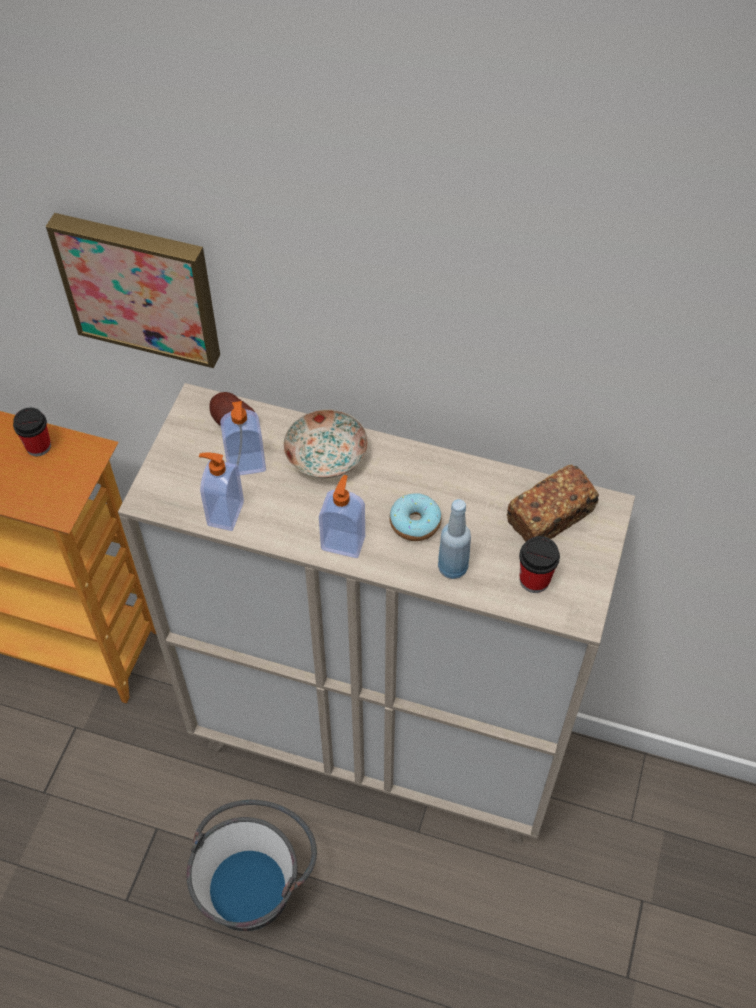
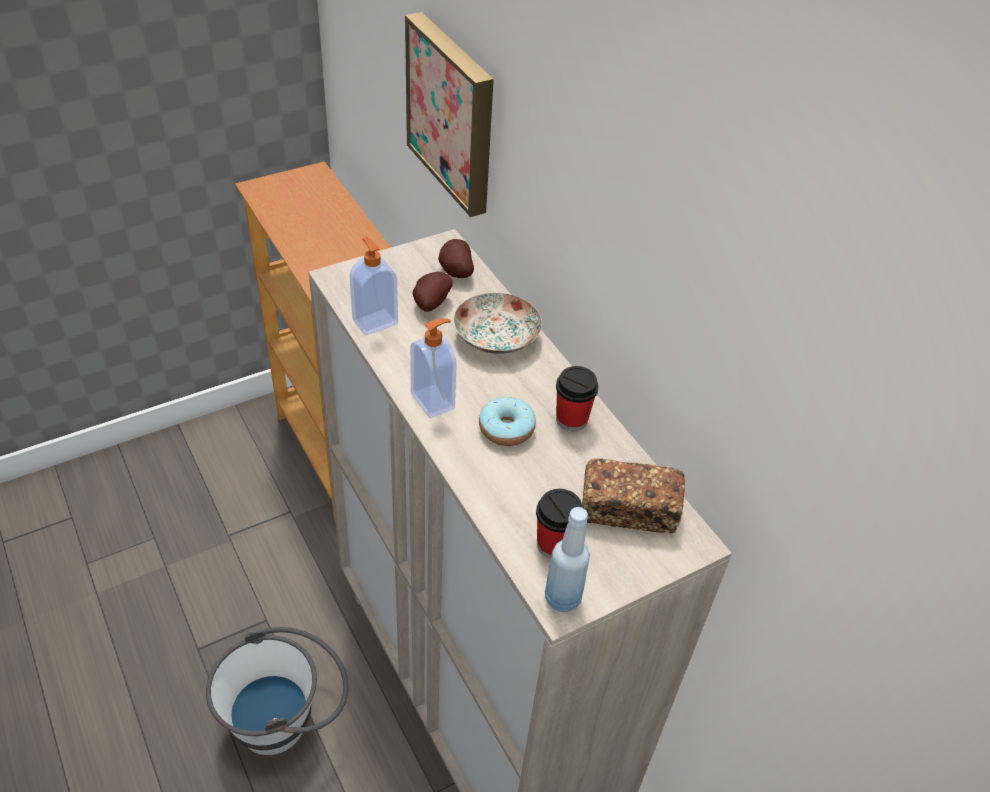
camera: 40 degrees right, 10 degrees down
cup [13,408,51,456] -> cup moved to [556,366,598,431]
soap dispenser [220,401,266,475] -> potato [412,272,452,312]
blue bottle [438,499,471,579] -> blue bottle moved to [545,507,590,612]

